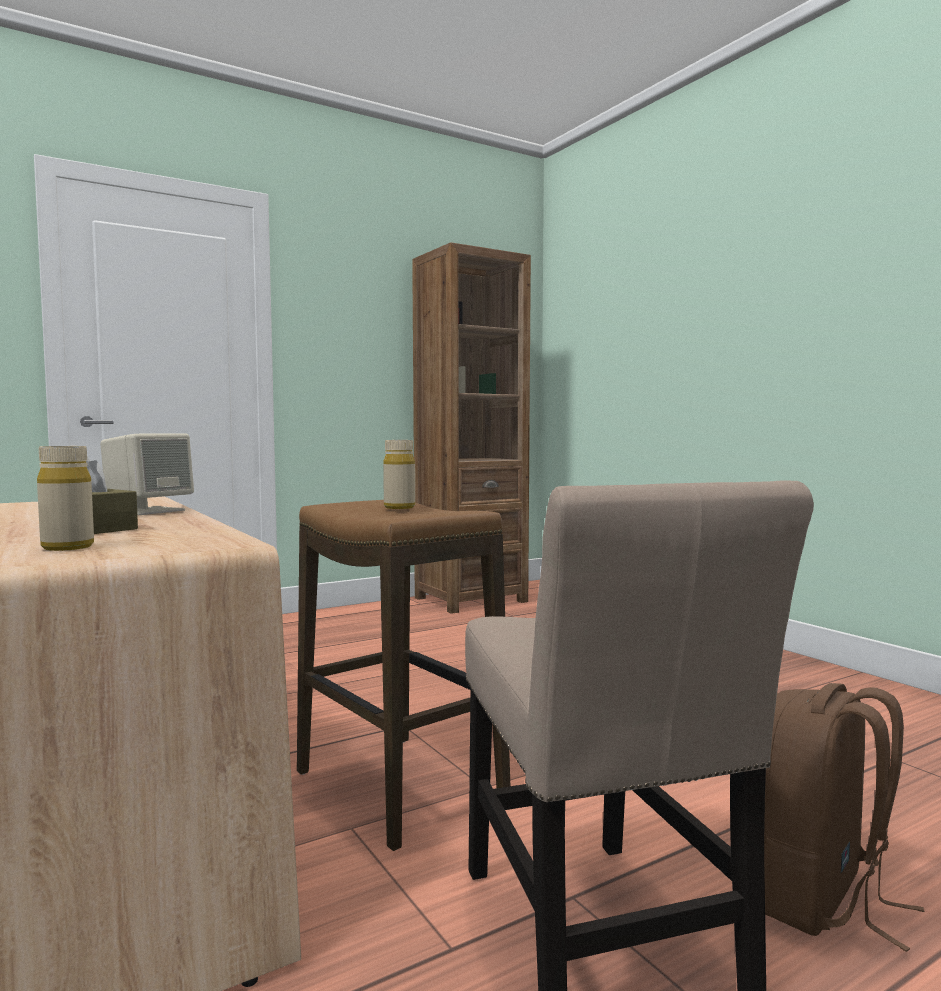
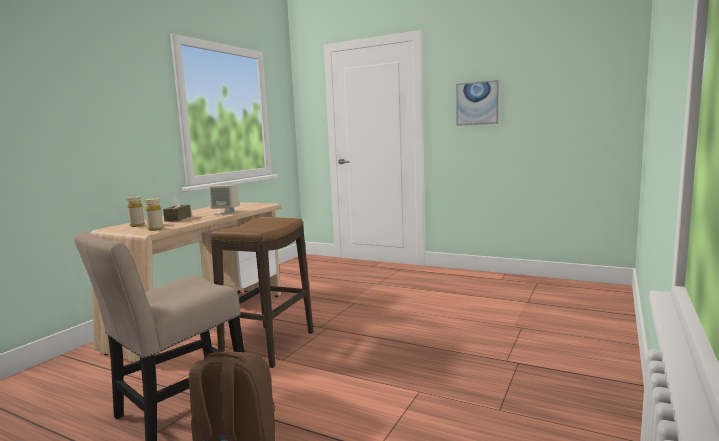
camera: 60 degrees right, 5 degrees up
beige bottle [383,440,415,509] -> beige bottle moved to [145,198,163,231]
brown bookcase [412,242,531,614] -> none
none -> picture [456,80,499,126]

